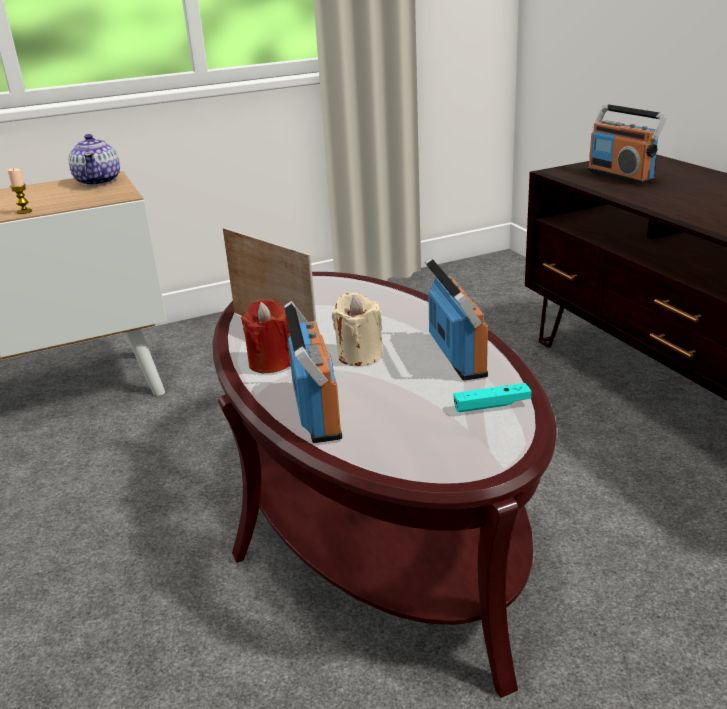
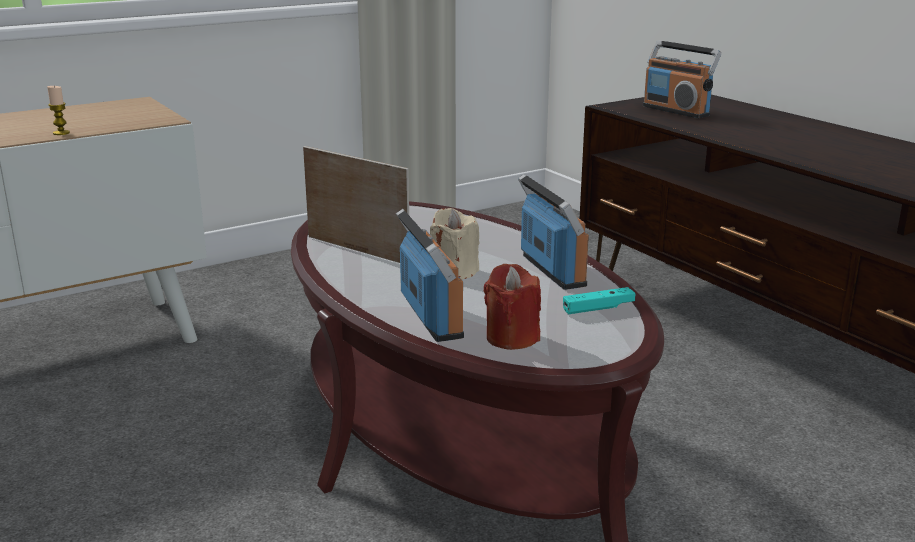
camera: 10 degrees left, 5 degrees down
teapot [69,134,120,186] -> none
red candle [241,299,291,373] -> red candle moved to [484,264,541,350]

